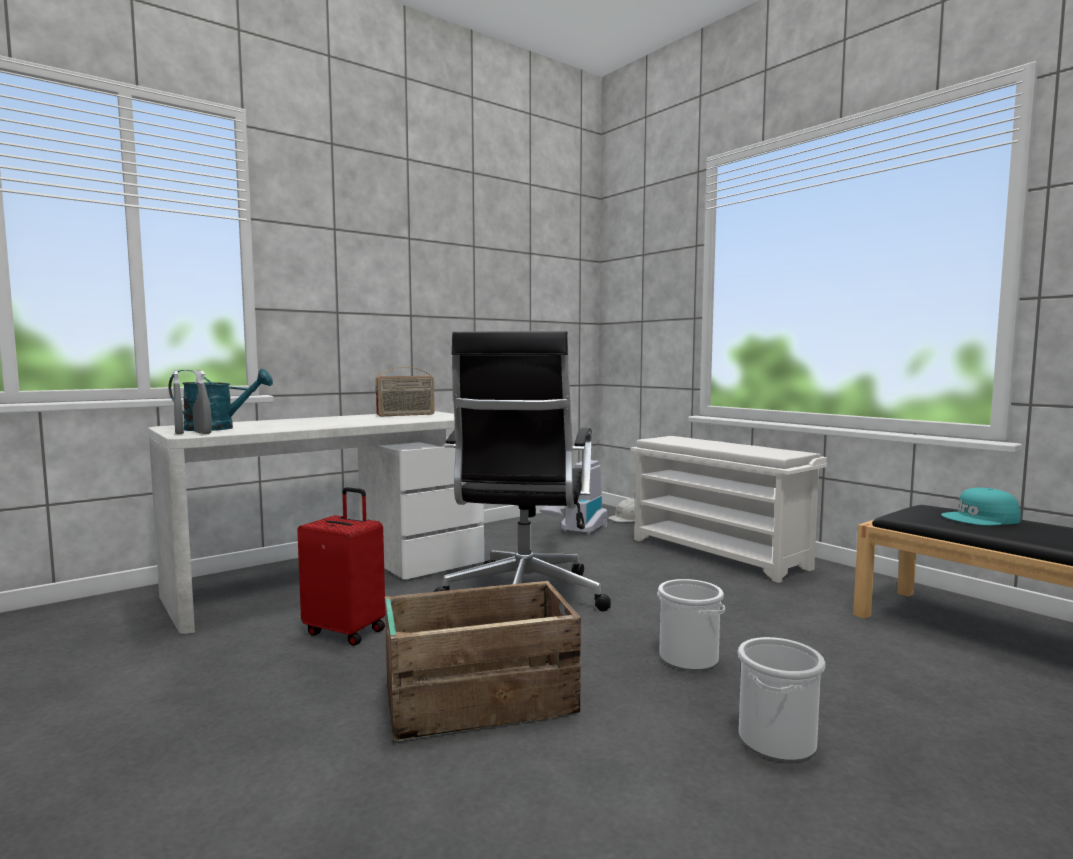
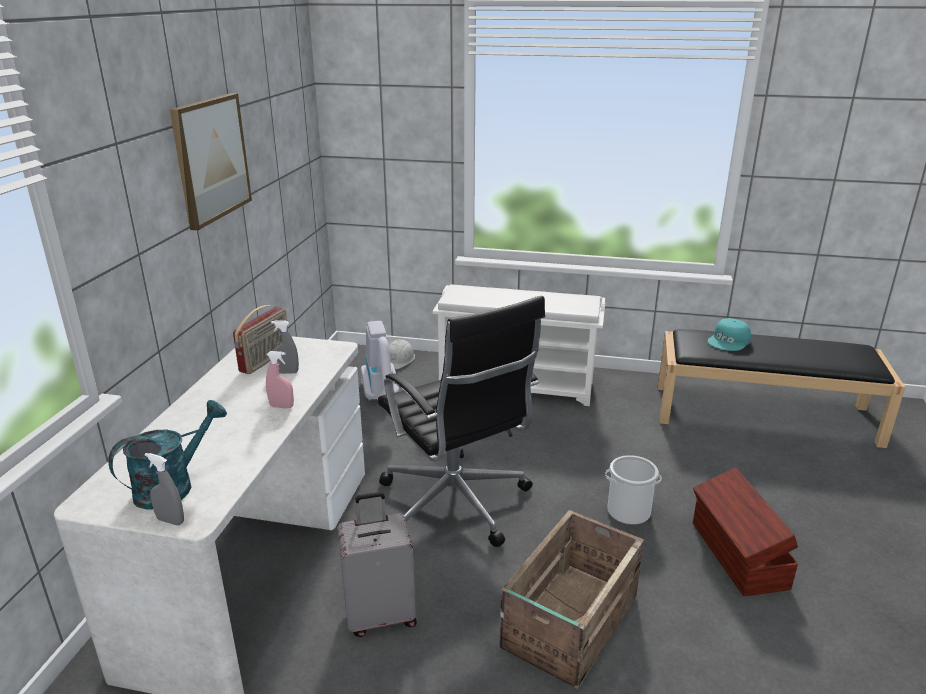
camera: 40 degrees left, 20 degrees up
grey spray bottle [193,370,212,434] -> grey spray bottle moved to [271,320,299,374]
red suitcase [297,487,385,646] -> grey suitcase [337,492,417,637]
bucket [738,637,825,762] -> brown storage box [693,467,798,596]
none -> picture [170,93,252,231]
none -> pink spray bottle [266,351,294,408]

